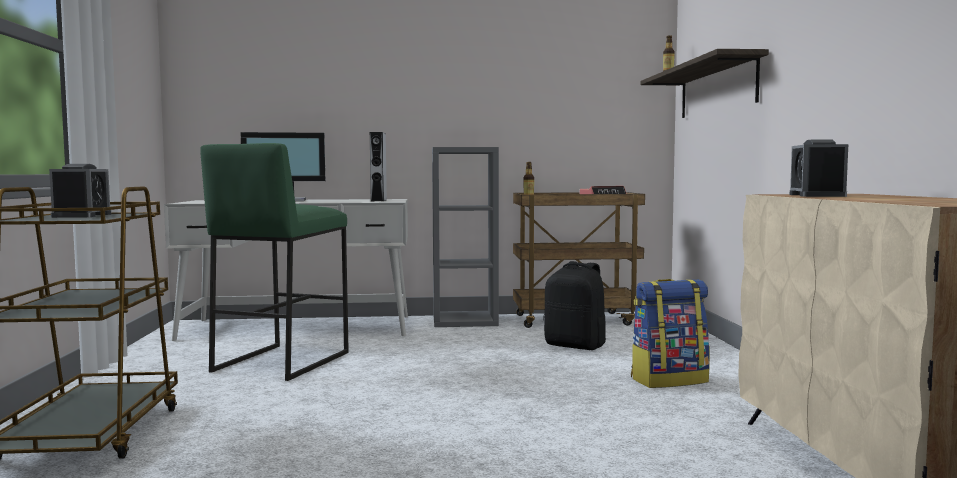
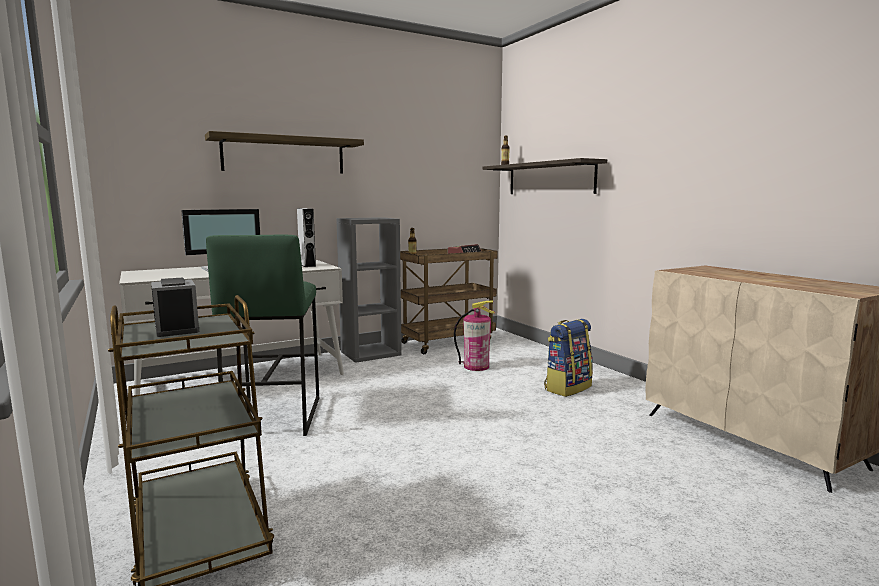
camera: 25 degrees left, 5 degrees up
black backpack [544,261,606,350] -> fire extinguisher [454,301,495,371]
alarm clock [790,139,848,197] -> none
none -> shelf [205,131,364,173]

